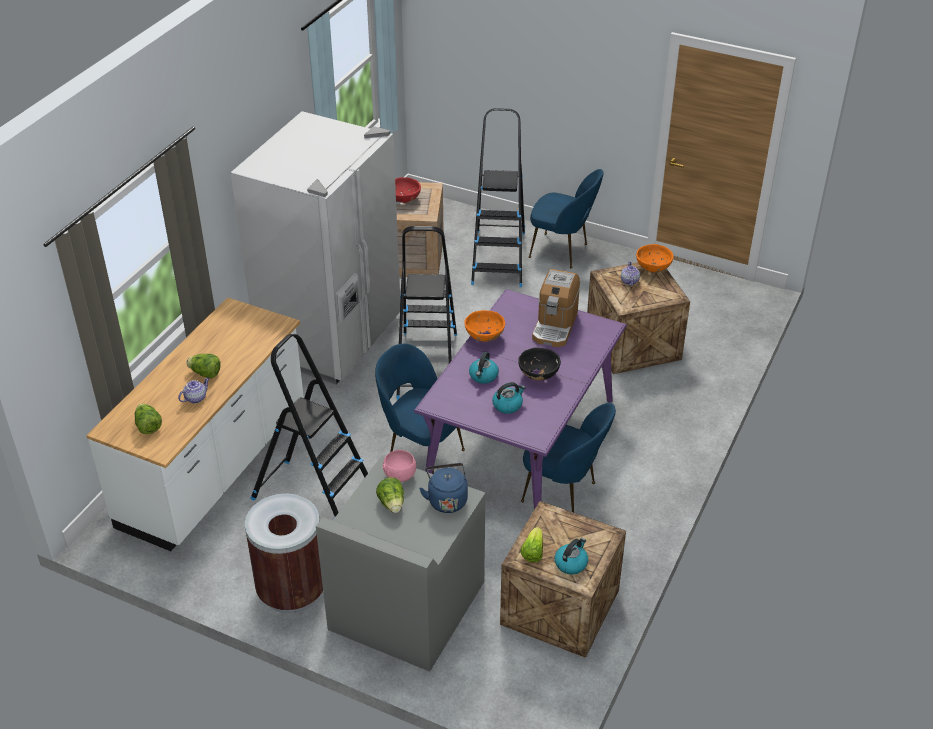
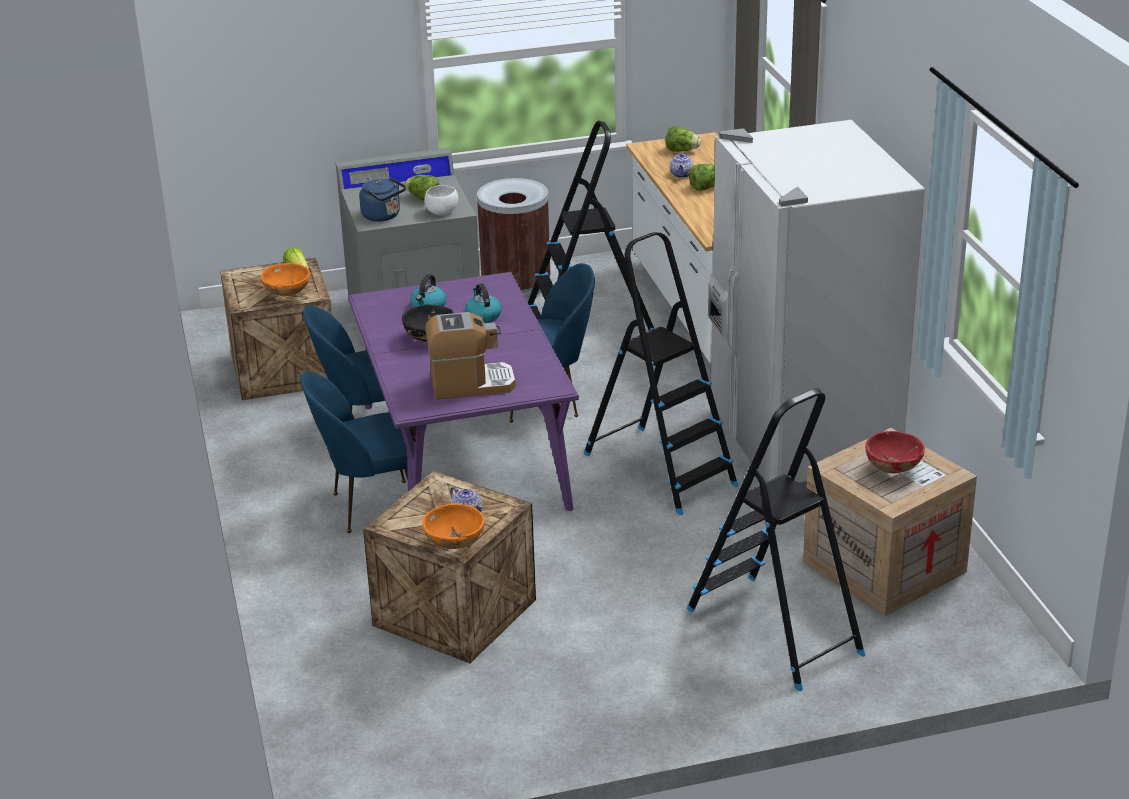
camera: 140 degrees right, 10 degrees down
pink bowl [382,450,416,482] -> white bowl [424,185,458,215]
orange bowl [464,310,505,342] -> orange bowl moved to [261,263,310,297]
blue chair [529,169,604,268] -> blue chair moved to [300,371,408,533]
coffee machine [532,269,580,347] -> coffee machine turned 105 degrees clockwise [425,312,516,400]
kettle [555,538,588,574] -> none

